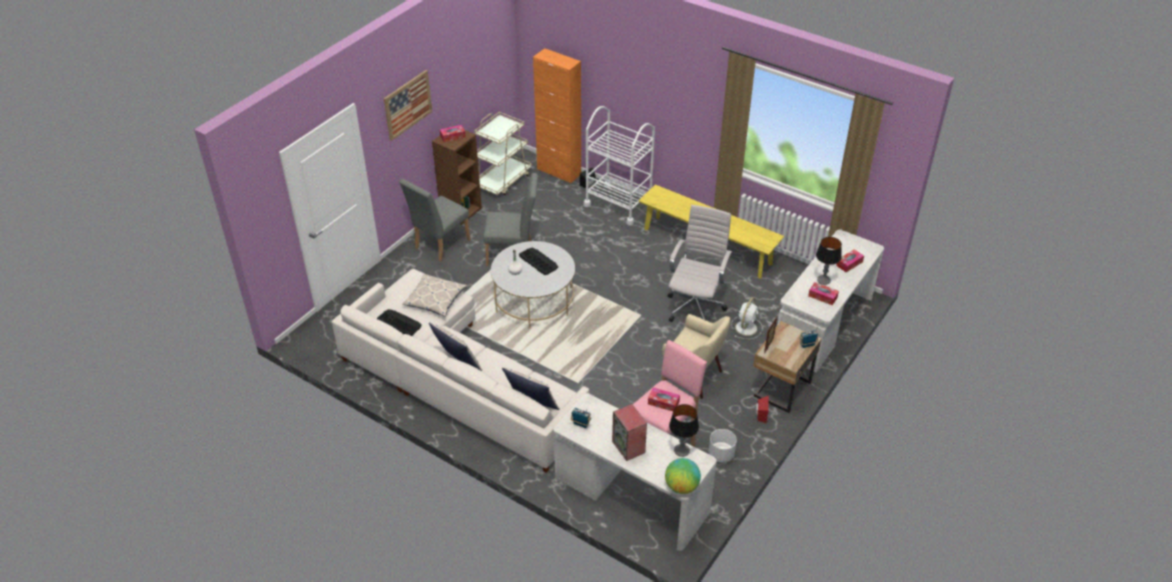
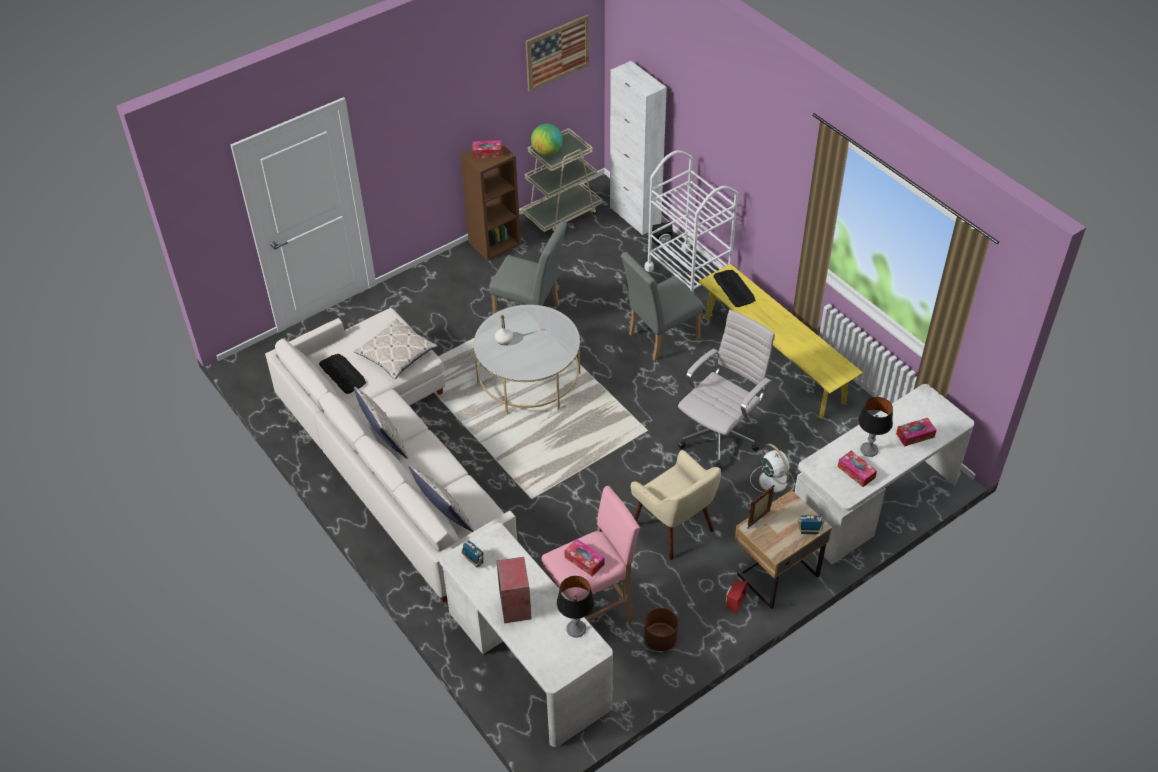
camera: 20 degrees right, 5 degrees up
picture [384,70,432,141] -> picture moved to [526,14,589,92]
grey chair [399,179,471,262] -> grey chair moved to [621,252,704,361]
keyboard [519,248,558,275] -> keyboard moved to [713,270,755,307]
orange cabinet [533,48,581,183] -> white cabinet [610,61,667,235]
globe [665,458,701,494] -> globe moved to [531,124,563,156]
white planter [709,429,737,463] -> brown planter [644,608,679,651]
white fan [731,297,762,339] -> white fan turned 75 degrees counterclockwise [750,444,795,498]

